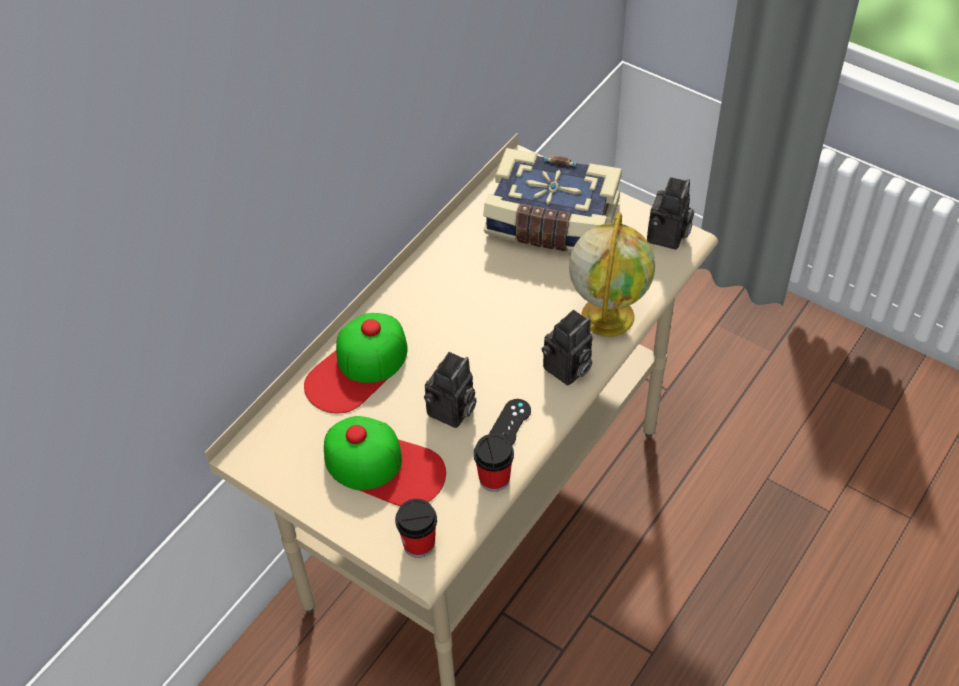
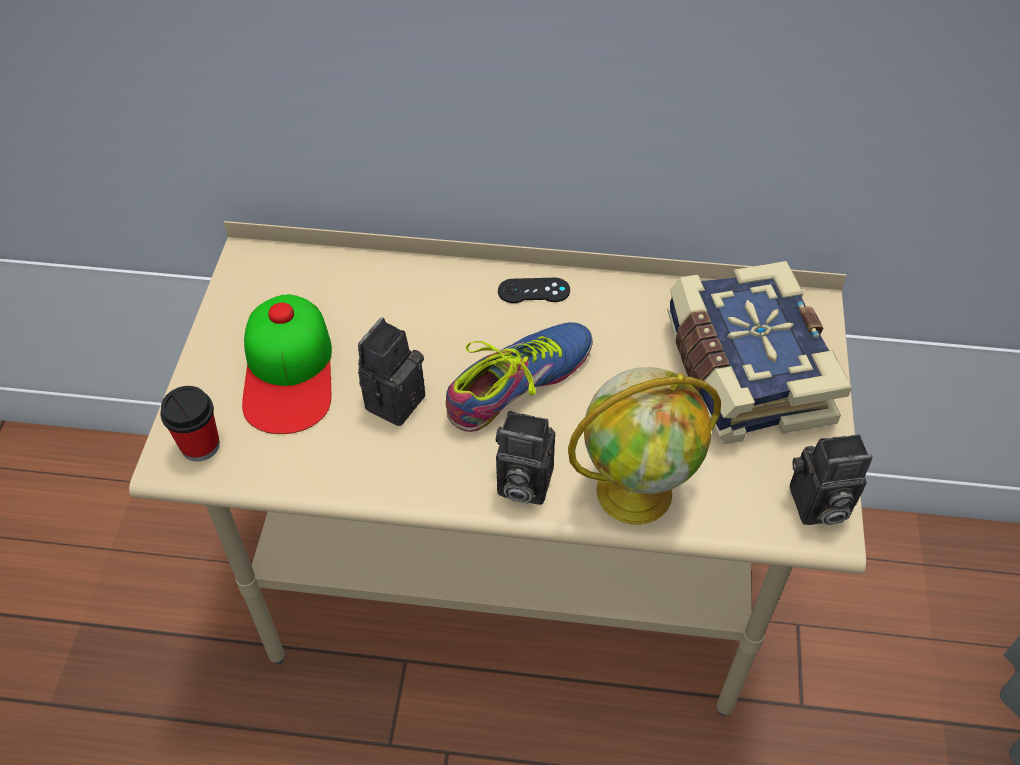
camera: 60 degrees right, 0 degrees up
cap [304,313,408,414] -> none
camera [424,352,476,428] -> camera turned 120 degrees clockwise [358,318,425,426]
cup [474,434,514,492] -> none
black game controller [489,399,531,445] -> black game controller moved to [498,278,570,303]
none -> shoe [446,322,593,432]

